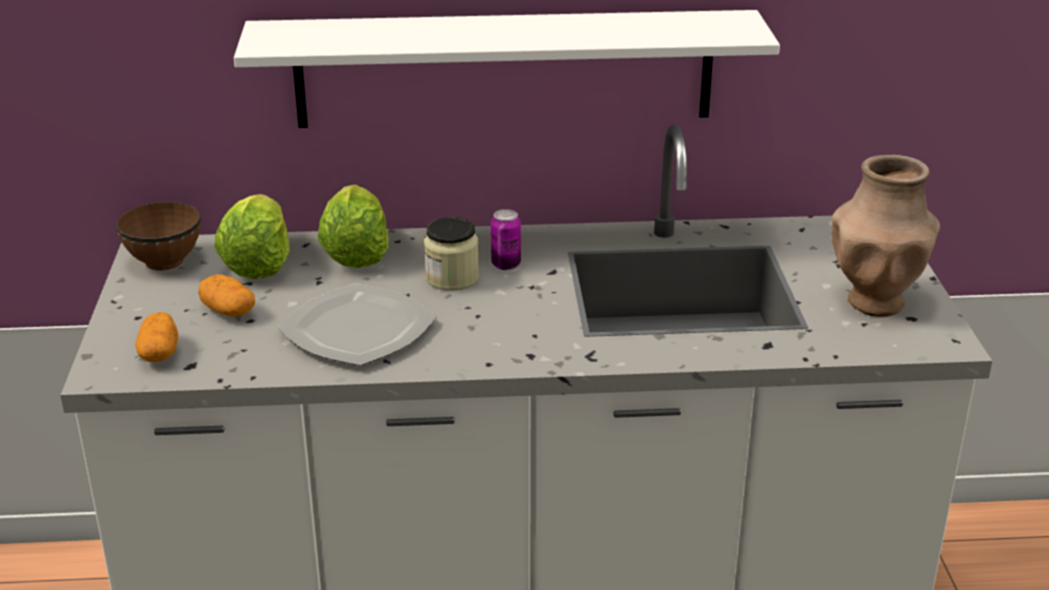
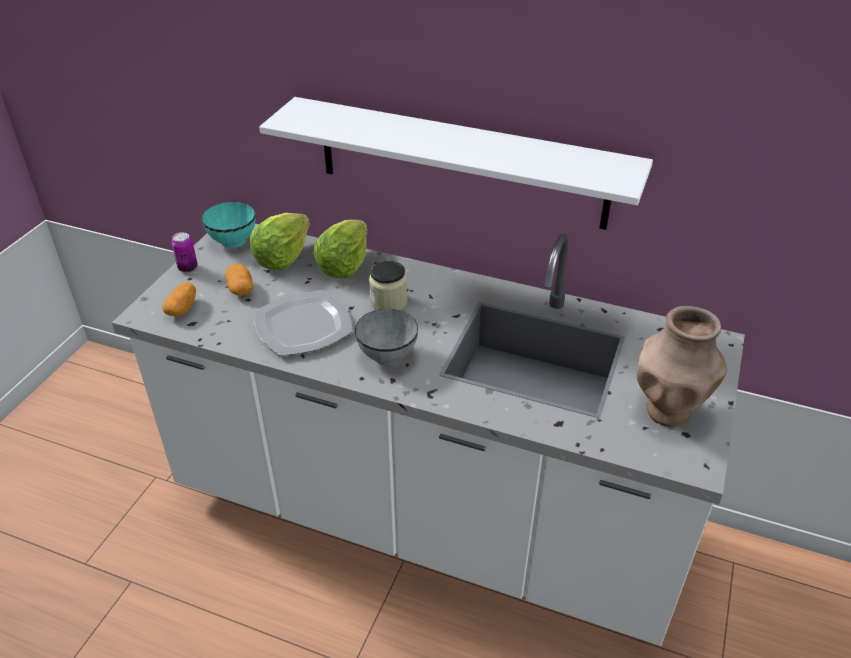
camera: 25 degrees right, 10 degrees up
brown bowl [116,202,201,270] -> turquoise bowl [202,202,256,248]
can [491,209,521,270] -> can moved to [172,232,198,272]
none -> grey bowl [355,309,418,365]

